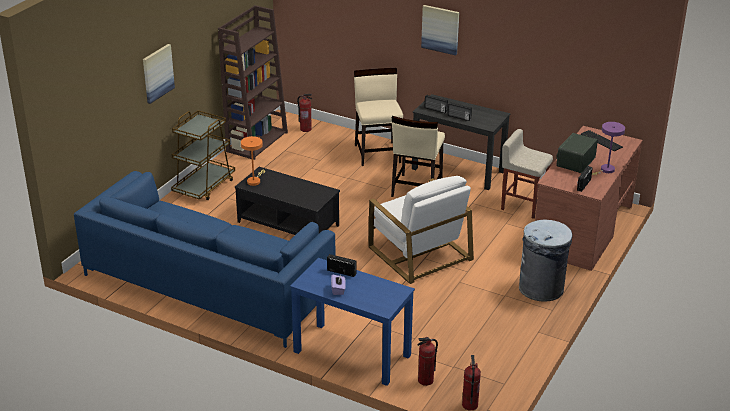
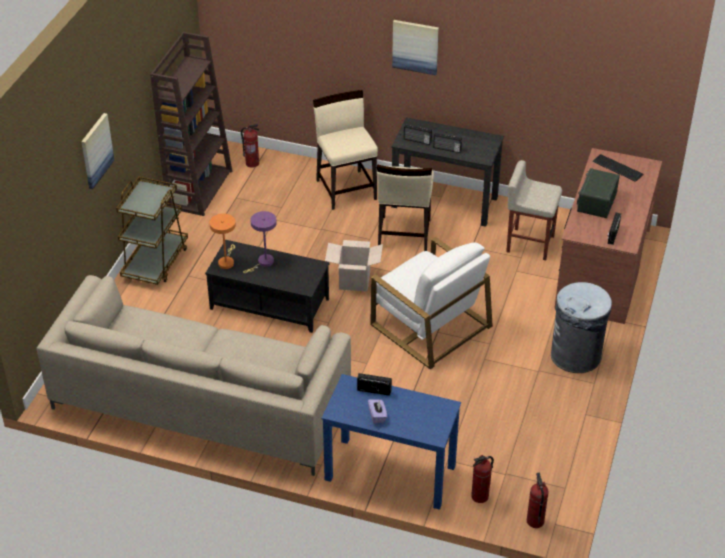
camera: 10 degrees left, 10 degrees up
blue sofa [74,171,335,348] -> beige sofa [37,275,351,476]
purple table lamp [592,122,625,175] -> purple table lamp moved to [243,211,277,273]
none -> cardboard box [325,240,383,292]

